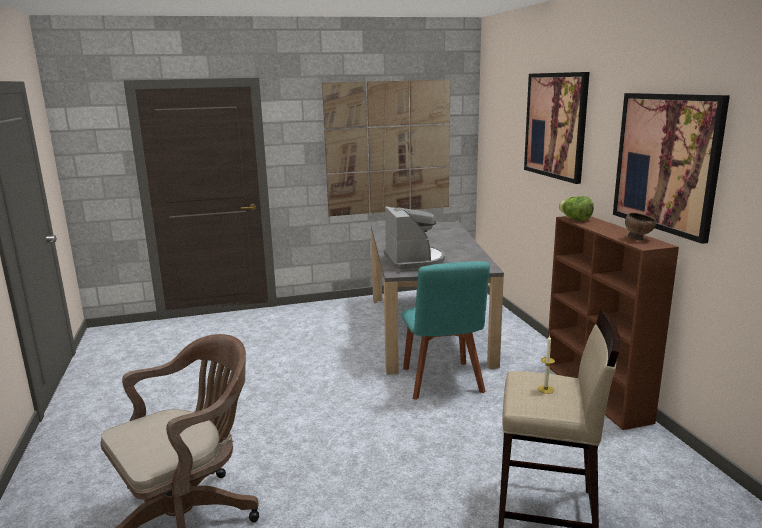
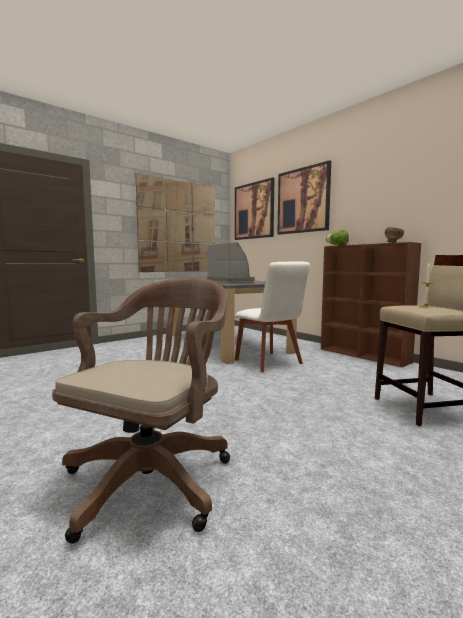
camera: 25 degrees left, 10 degrees down
turquoise chair [401,262,490,400] -> white chair [235,262,310,372]
picture [613,93,730,244] -> picture moved to [235,177,274,240]

